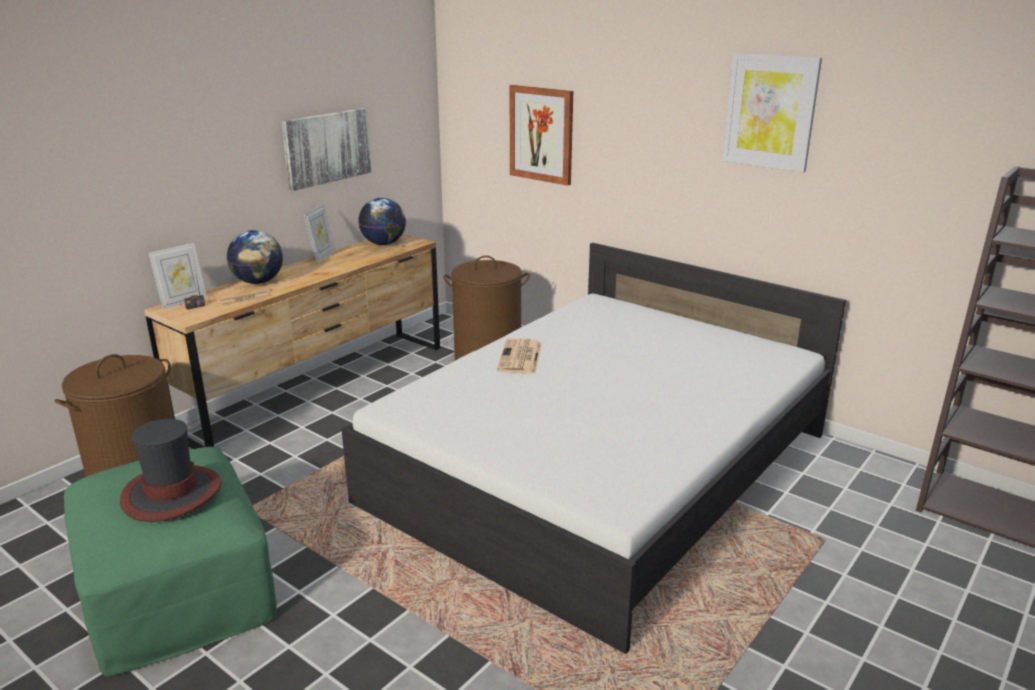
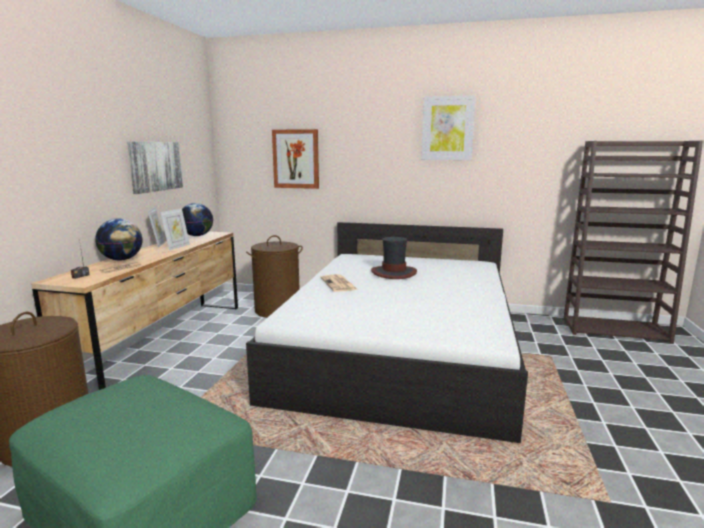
camera: 25 degrees left, 10 degrees down
hat [120,419,222,522] -> hat moved to [371,237,417,279]
picture frame [149,243,207,310] -> picture frame moved to [160,208,190,250]

